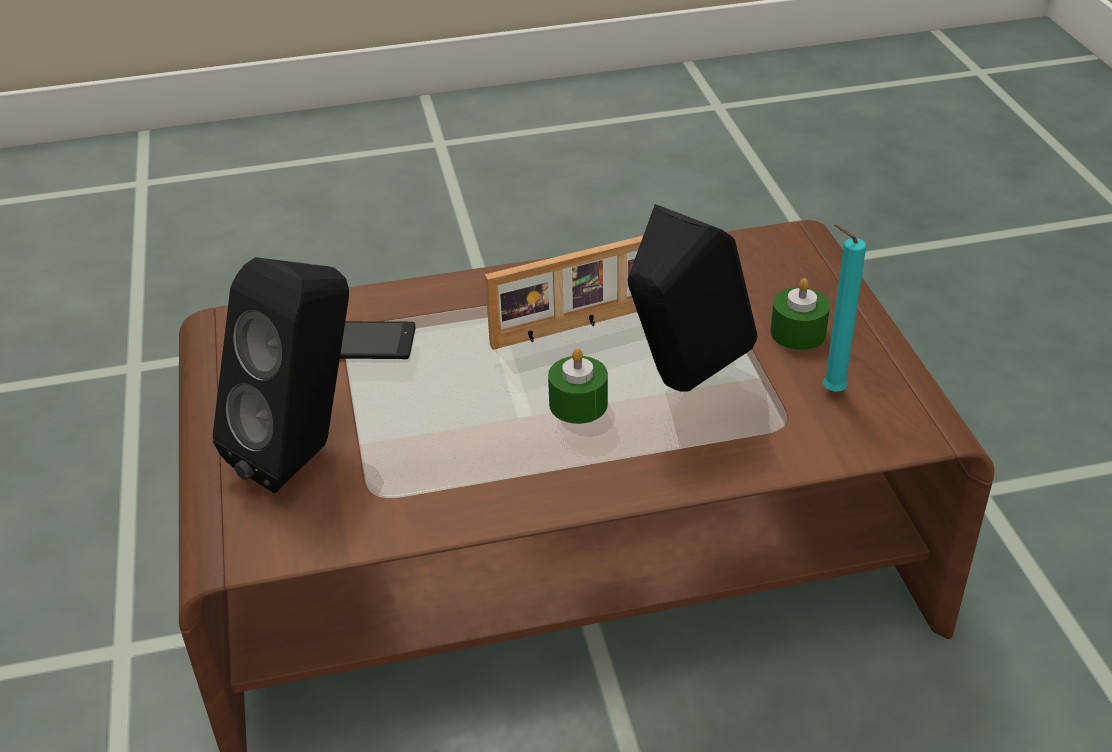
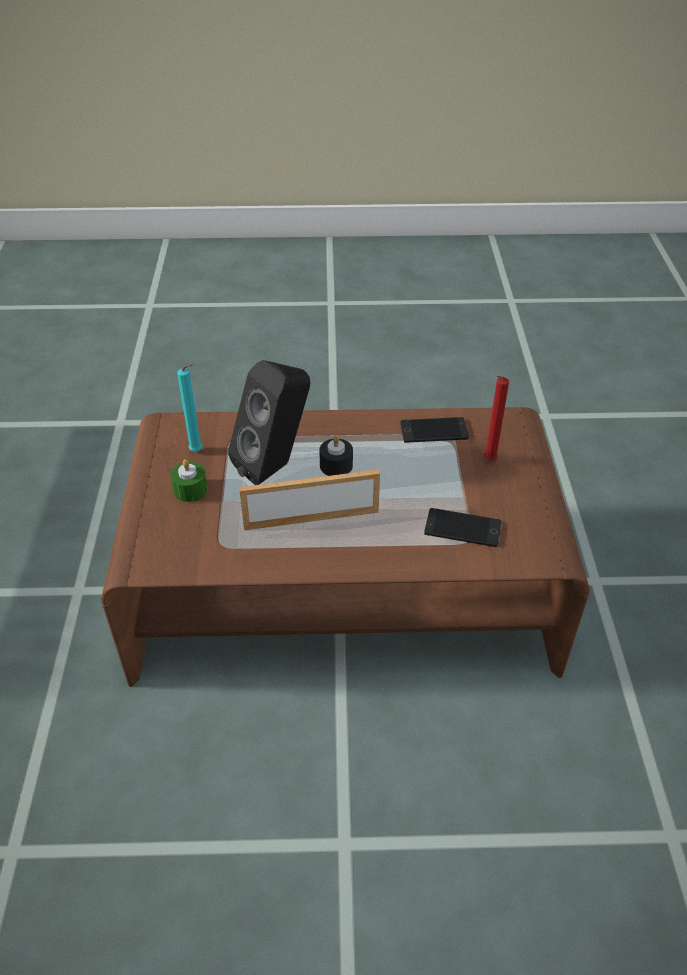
camera: 170 degrees left, 5 degrees up
black speaker [213,257,349,493] -> red candle [484,376,509,460]
green candle [548,348,608,424] -> black candle [319,435,353,476]
none -> phone [401,417,469,443]

